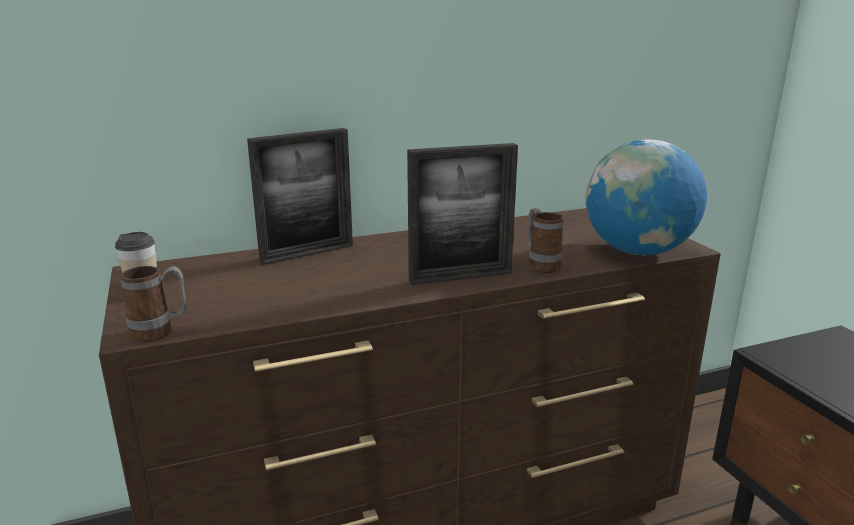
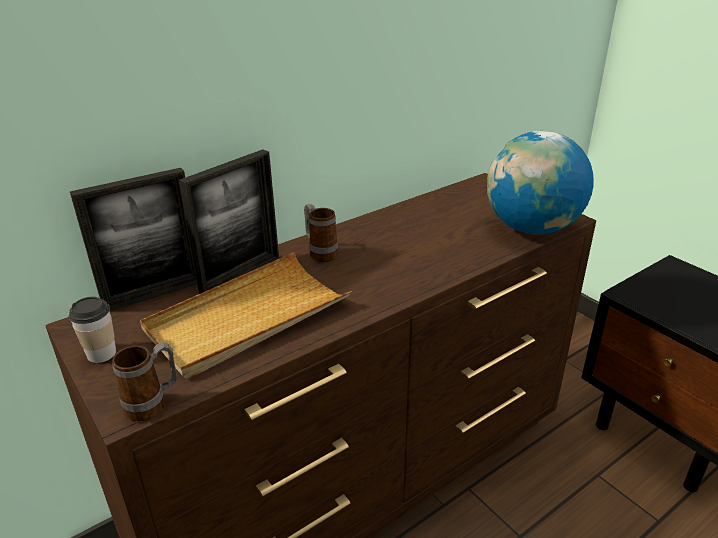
camera: 15 degrees left, 10 degrees up
picture frame [407,143,518,285] -> picture frame moved to [70,168,197,311]
mug [528,208,563,273] -> mug moved to [304,204,338,262]
none -> beige tray [140,252,352,378]

